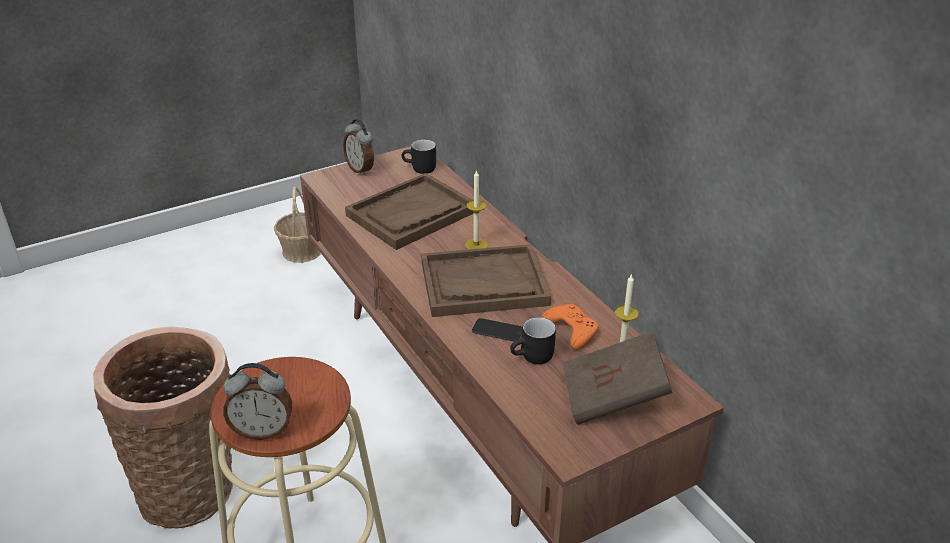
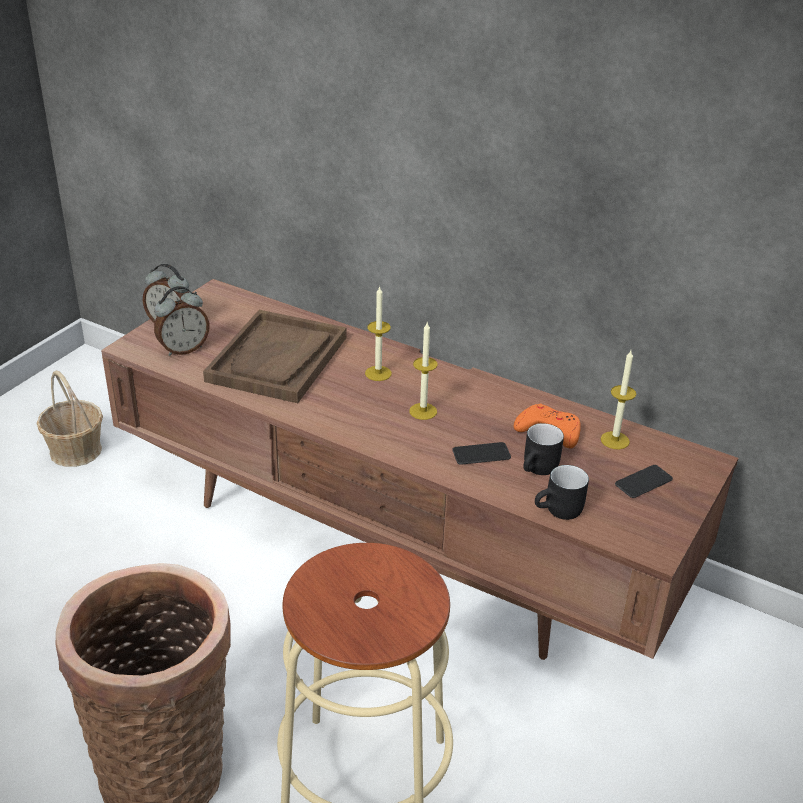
camera: 30 degrees left, 0 degrees up
alarm clock [223,363,292,440] -> alarm clock moved to [154,286,210,356]
black mug [402,139,436,174] -> black mug moved to [535,465,589,520]
brown tray [421,244,551,317] -> candle [409,323,438,420]
brown book [563,331,673,425] -> phone [615,465,673,498]

